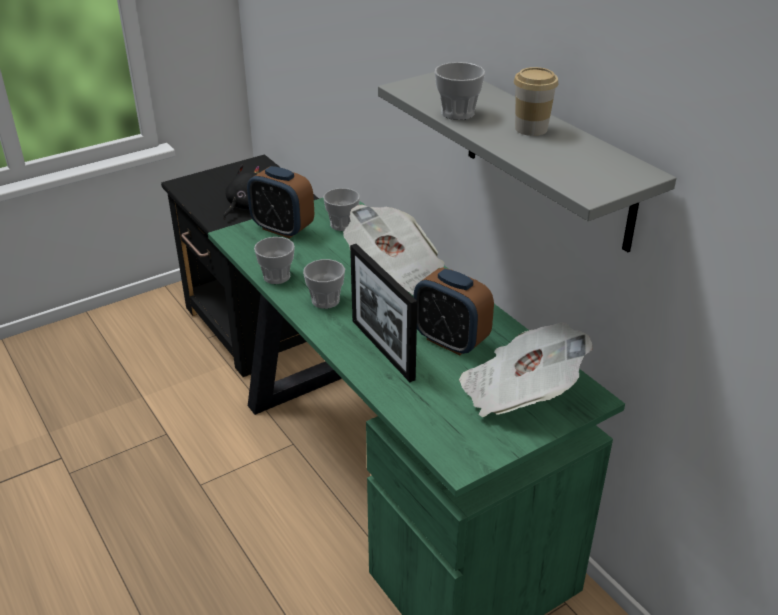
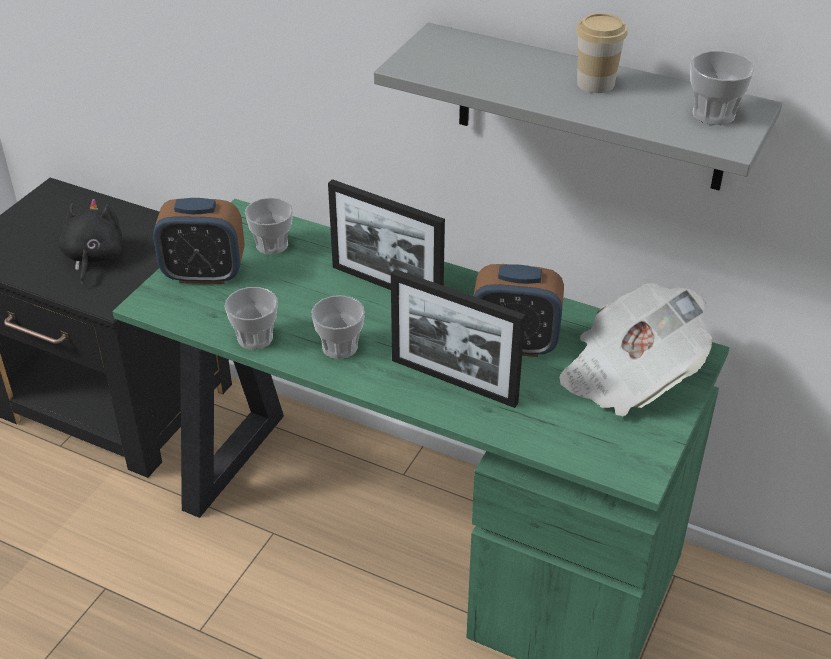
camera: 30 degrees left, 5 degrees up
newspaper [343,205,445,295] -> picture frame [328,179,445,290]
cup [435,62,485,120] -> cup moved to [690,51,755,125]

